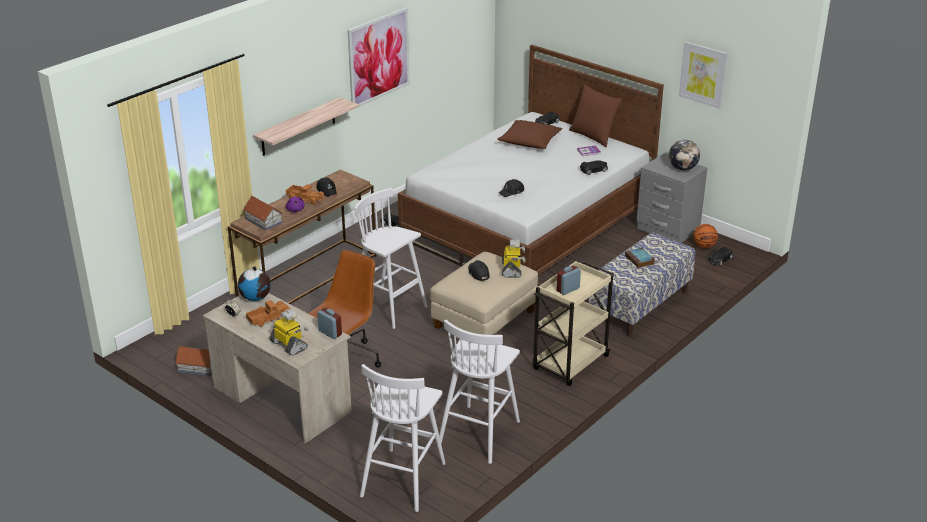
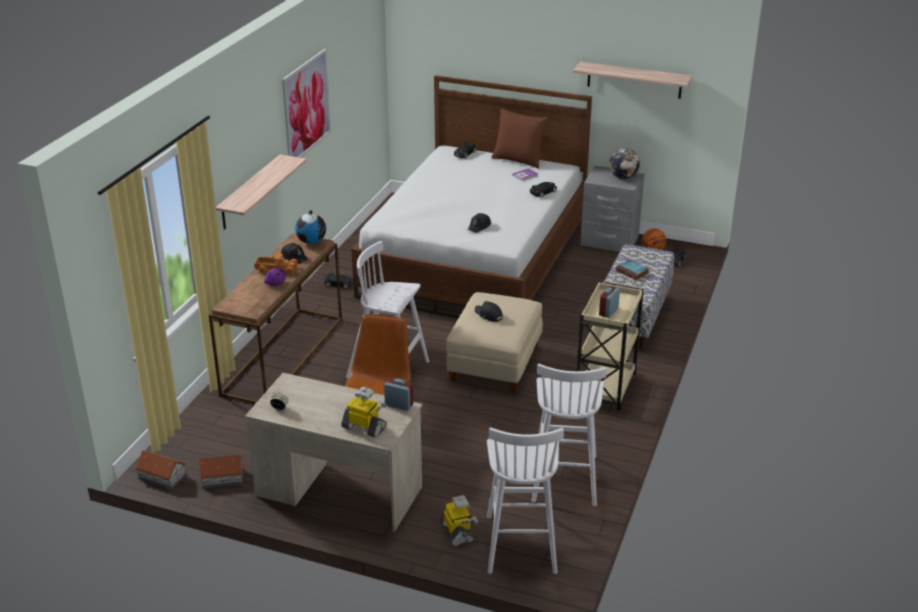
camera: 20 degrees left, 0 degrees up
globe [238,266,271,301] -> globe moved to [295,210,326,244]
toy house [243,196,283,231] -> toy house moved to [135,450,186,490]
toy truck [246,300,291,327] -> none
brown pillow [498,120,562,149] -> none
toy robot [502,239,525,278] -> toy robot moved to [440,495,478,546]
picture [679,42,728,109] -> shelf [573,62,693,99]

